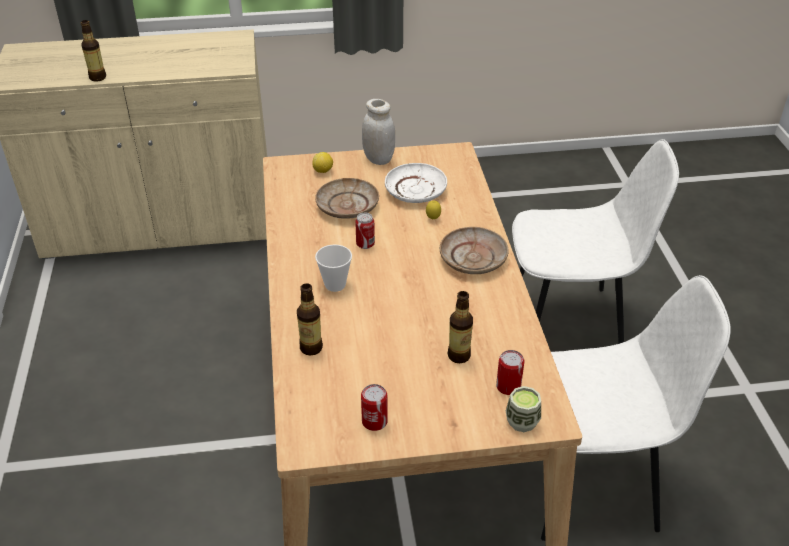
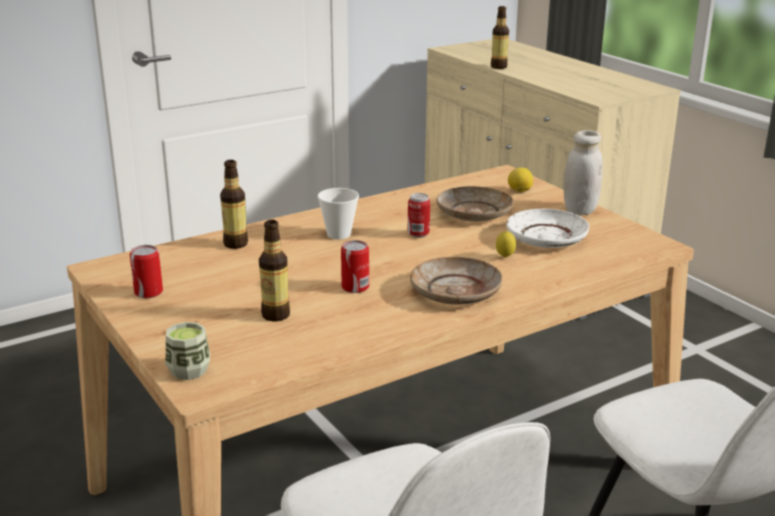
camera: 65 degrees right, 15 degrees down
can [496,350,525,395] -> can moved to [341,240,369,293]

